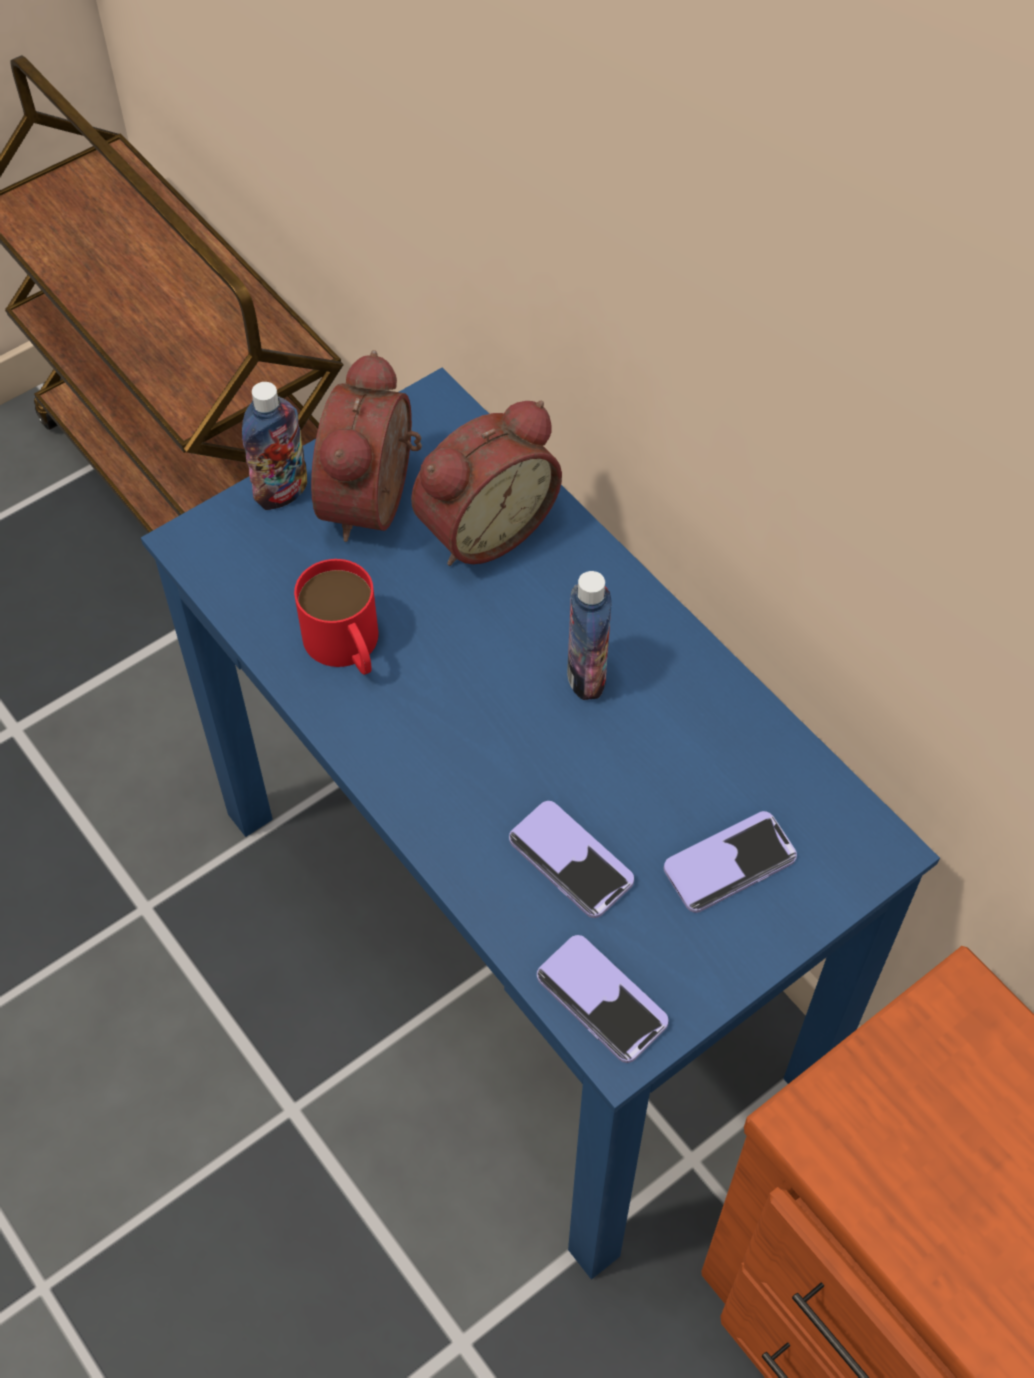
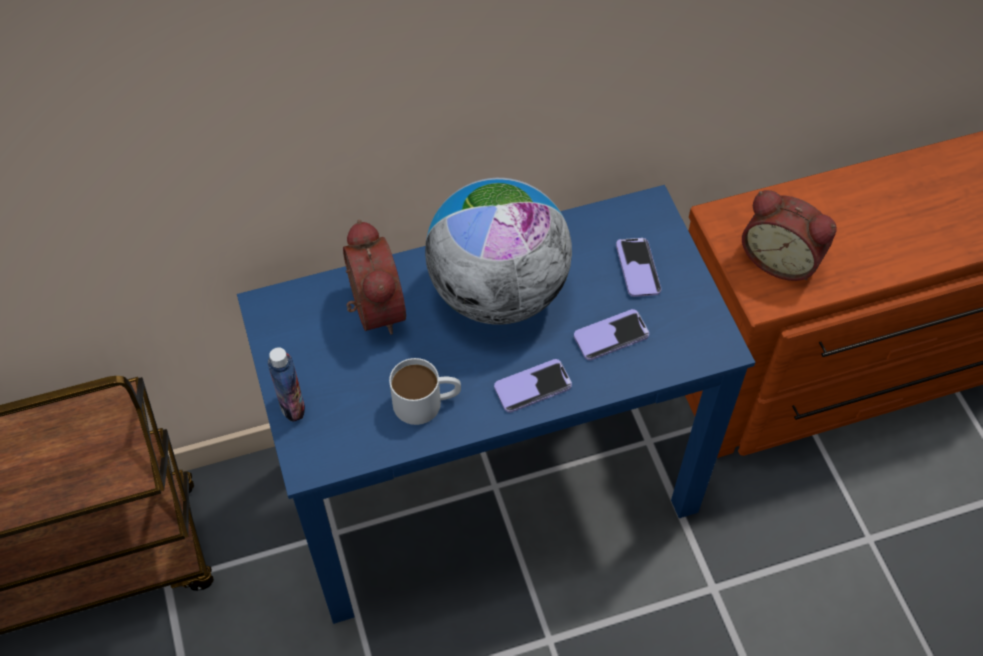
camera: 70 degrees left, 0 degrees up
red mug [294,559,379,675] -> white mug [389,358,461,425]
alarm clock [311,350,422,542] -> alarm clock moved to [742,190,837,281]
phone [537,935,668,1063] -> phone moved to [494,359,572,413]
bottle [567,571,612,700] -> globe [425,178,572,325]

